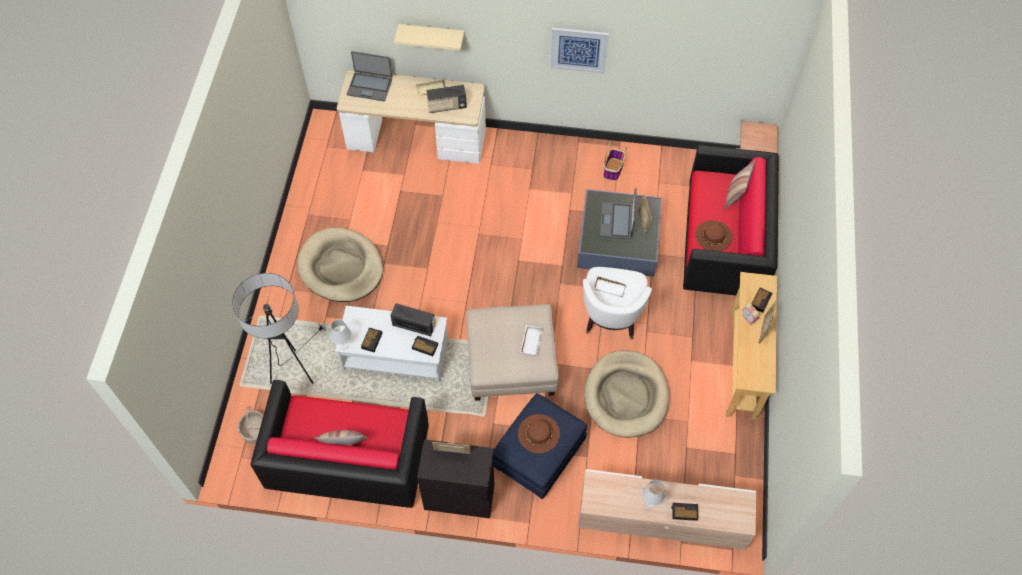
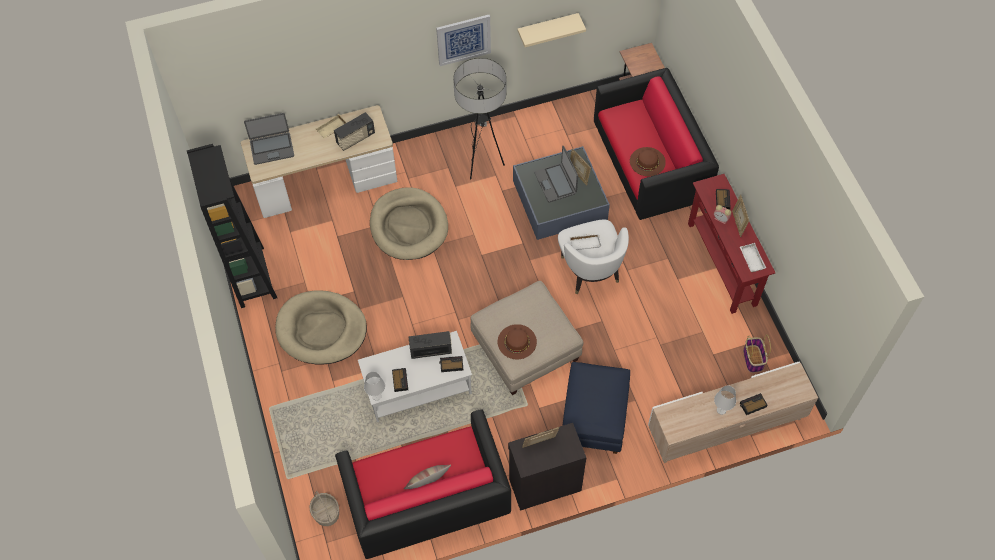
camera: 25 degrees left, 0 degrees up
floor lamp [232,273,326,384] -> floor lamp moved to [453,58,506,180]
beige shelf [394,24,464,51] -> beige shelf moved to [517,13,586,47]
brown hat [518,414,560,453] -> brown hat moved to [498,324,537,359]
white tray [520,325,542,355] -> white tray moved to [740,243,766,272]
beige dog bed [585,350,670,437] -> beige dog bed moved to [370,187,448,260]
basket [603,141,627,181] -> basket moved to [743,335,771,373]
pillow [724,160,755,210] -> none
beige console table [726,272,777,420] -> red console table [688,174,776,314]
none -> black bookcase [187,144,277,308]

